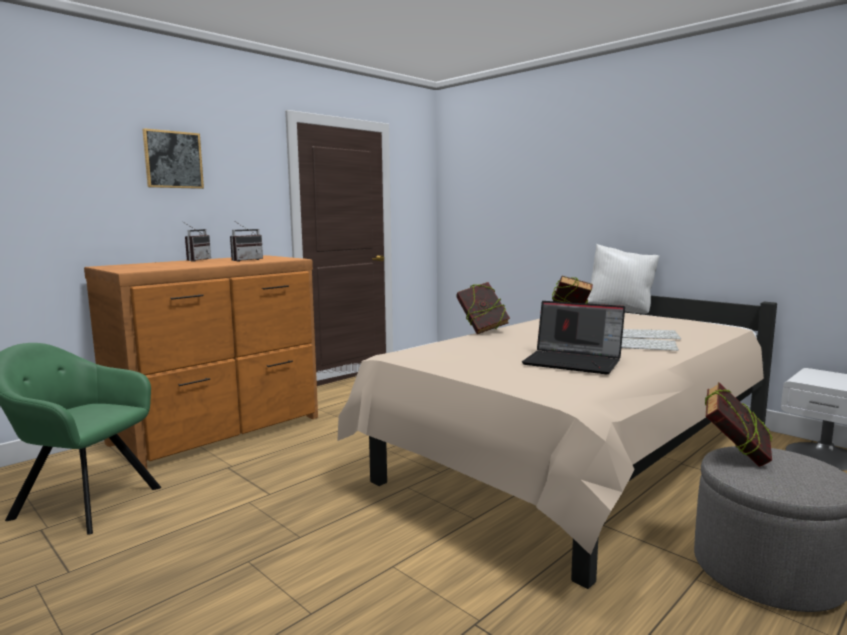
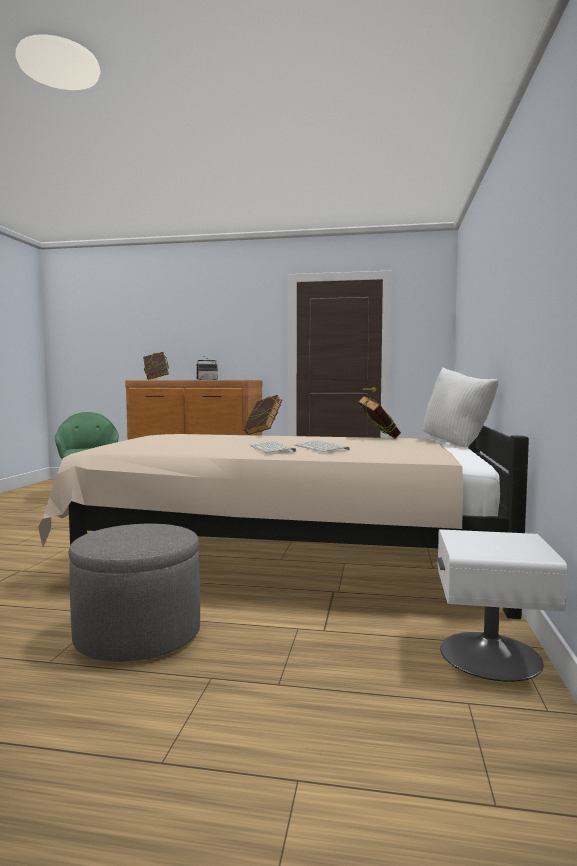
camera: 55 degrees right, 5 degrees down
picture [142,128,204,189] -> none
radio [230,221,263,262] -> none
laptop [522,301,625,374] -> none
book [705,382,772,467] -> book moved to [143,352,169,380]

